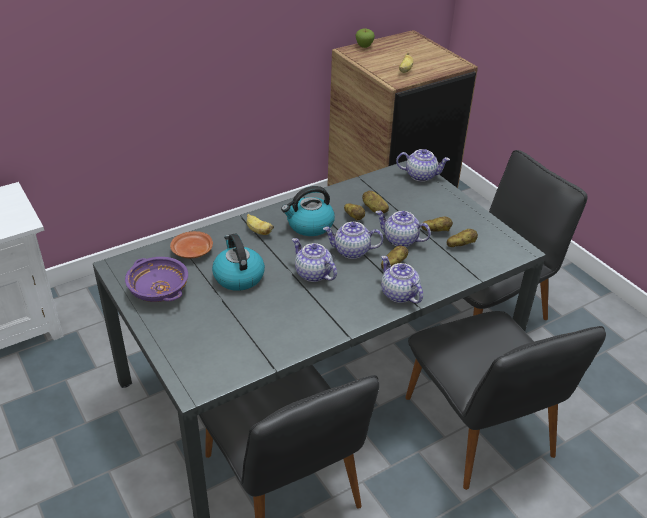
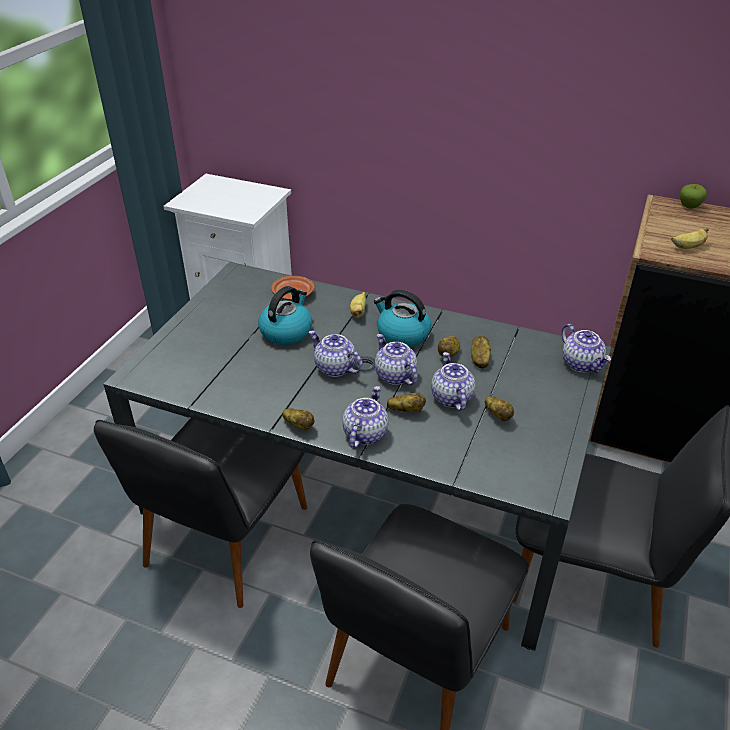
camera: 55 degrees right, 0 degrees up
purple bowl [125,257,188,302] -> none
teapot [292,238,337,282] -> teapot turned 60 degrees counterclockwise [309,330,363,377]
potato [446,229,478,247] -> potato moved to [282,408,314,431]

